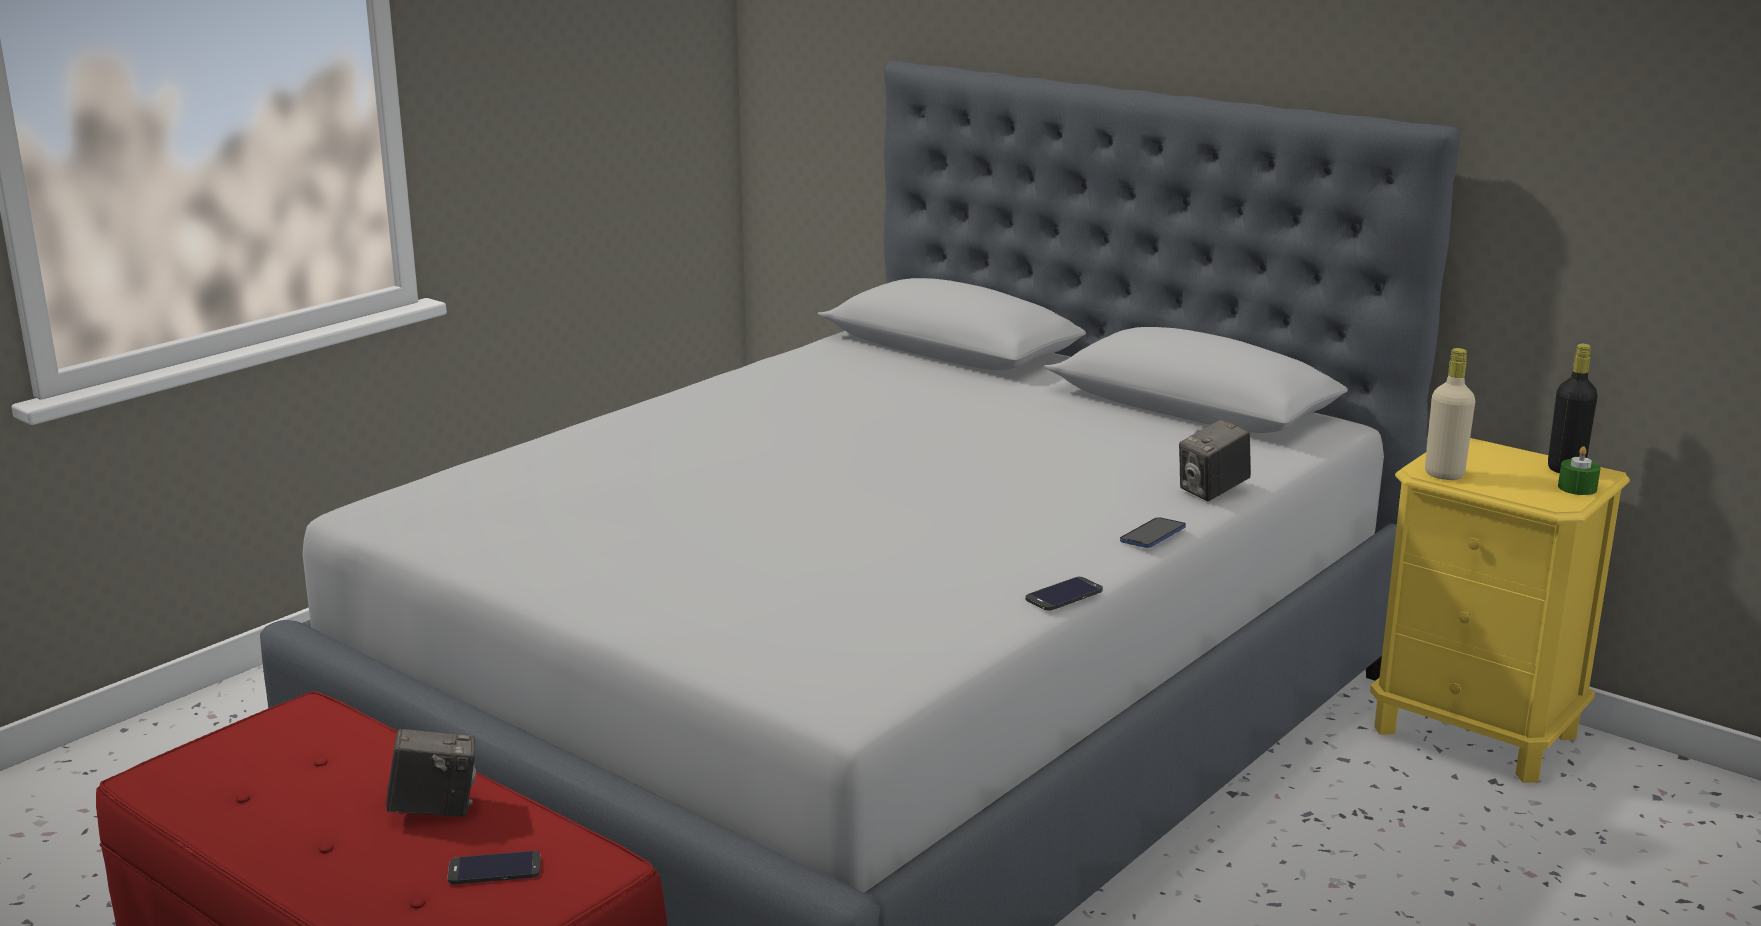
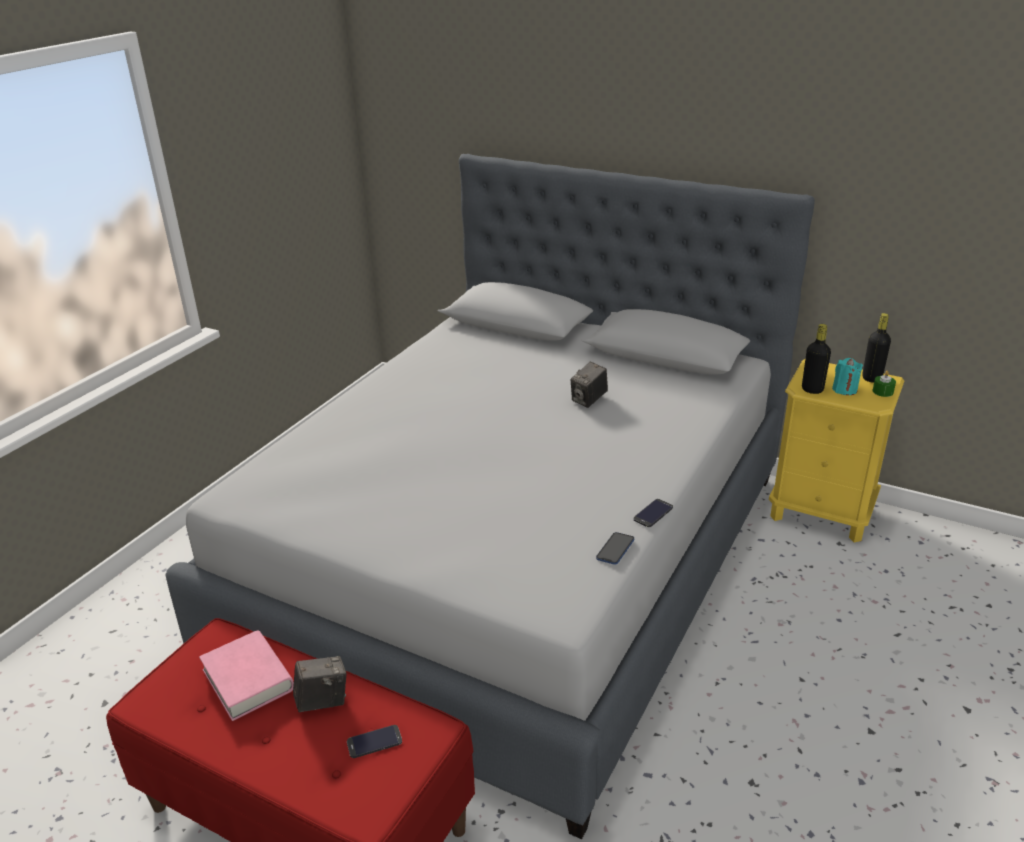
camera: 10 degrees left, 10 degrees up
phone [1120,517,1186,548] -> phone moved to [596,532,634,565]
camera [1179,418,1251,501] -> camera moved to [570,362,608,408]
beige bottle [1425,348,1475,480] -> black bottle [802,324,831,394]
none -> pink book [199,631,294,721]
none -> turquoise candle [832,358,863,395]

